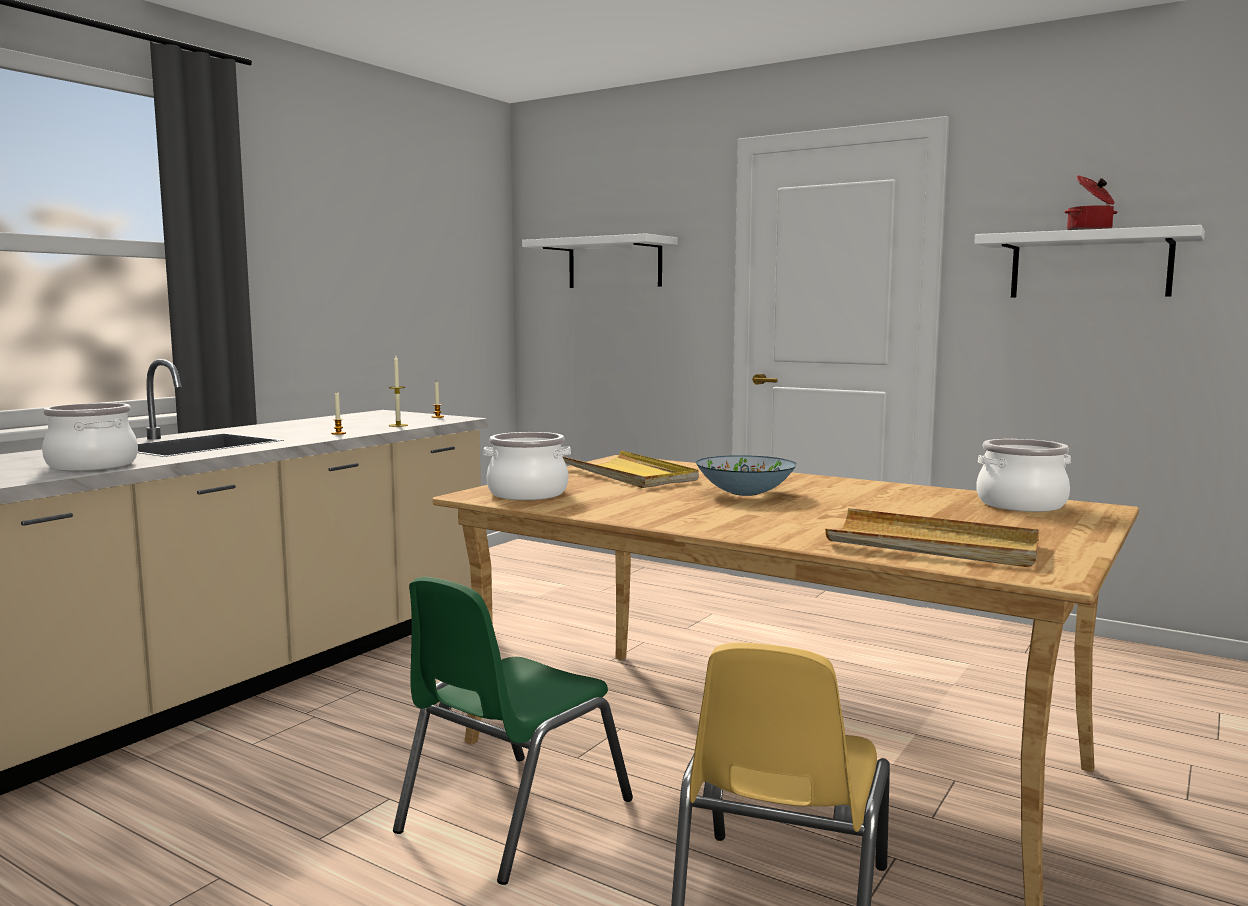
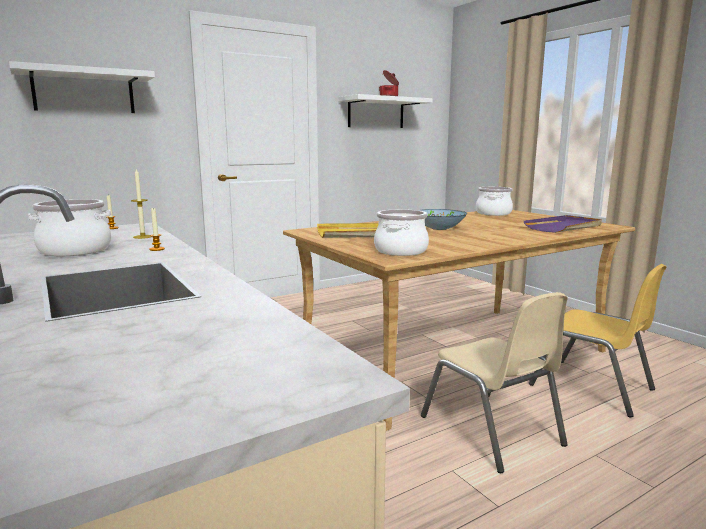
camera: 65 degrees left, 5 degrees up
cooking pot [42,403,138,471] -> cooking pot moved to [28,199,111,256]
green chair [393,577,633,885] -> beige chair [421,292,568,473]
beige tray [825,508,1039,567] -> purple tray [524,215,602,233]

